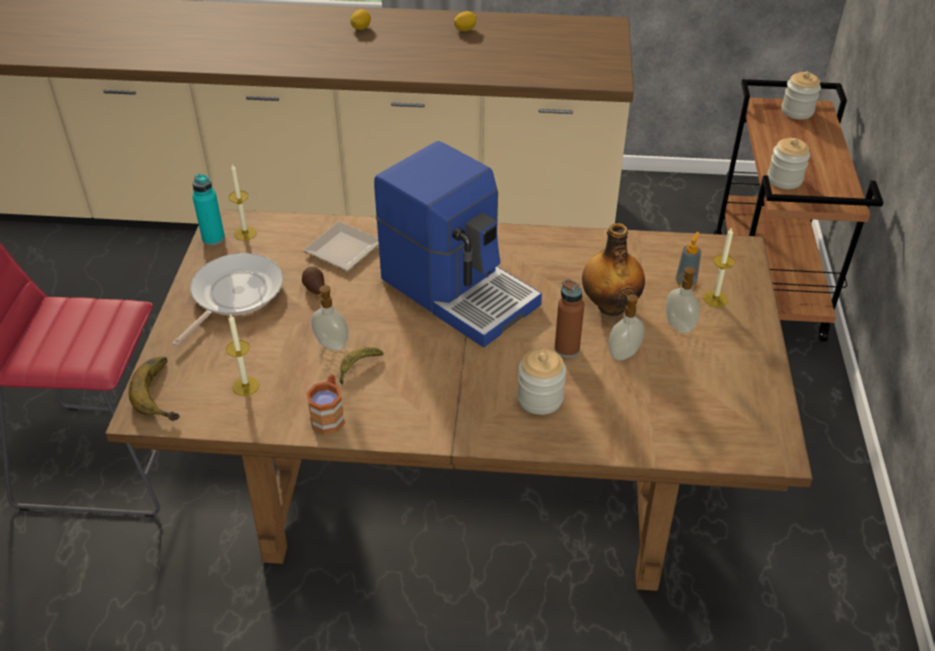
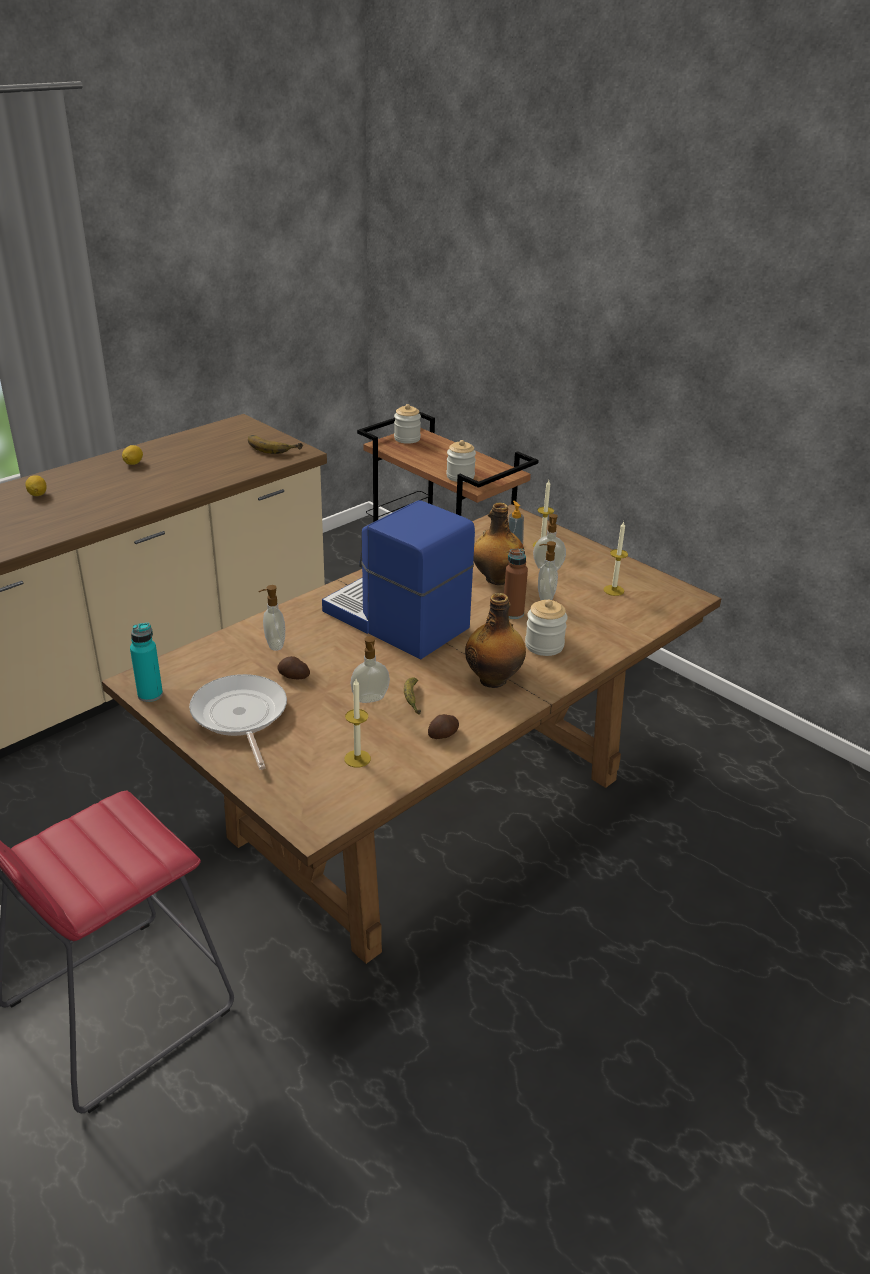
camera: 50 degrees left, 10 degrees down
banana [129,357,179,421] -> banana moved to [248,435,303,454]
candle [229,164,257,241] -> candle moved to [604,522,628,596]
plate [303,222,379,271] -> soap dispenser [258,585,285,651]
brown mug [306,375,345,435] -> potato [428,714,459,739]
coffee machine [374,141,542,347] -> coffee machine turned 135 degrees counterclockwise [322,500,475,660]
none -> bottle [465,593,526,688]

